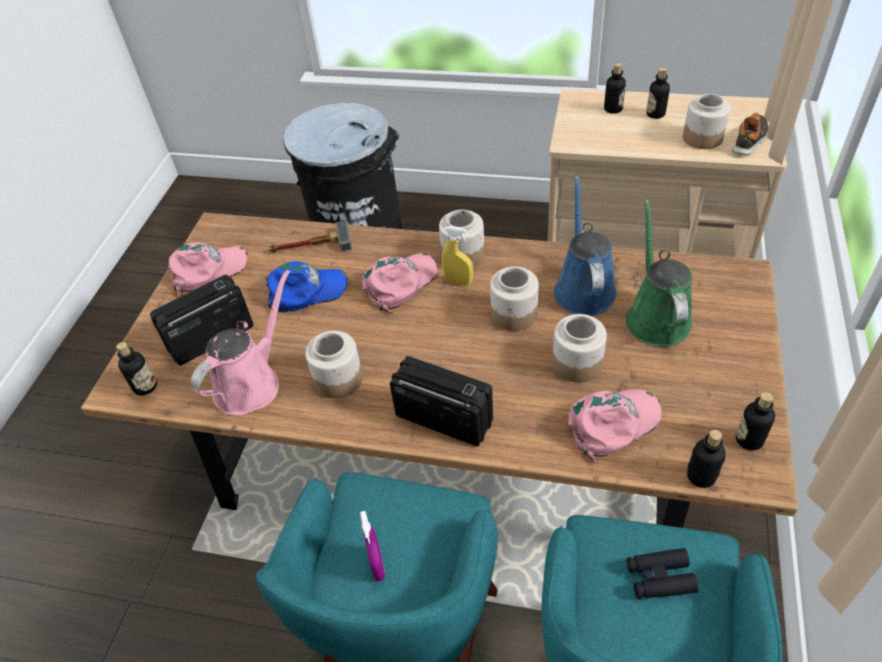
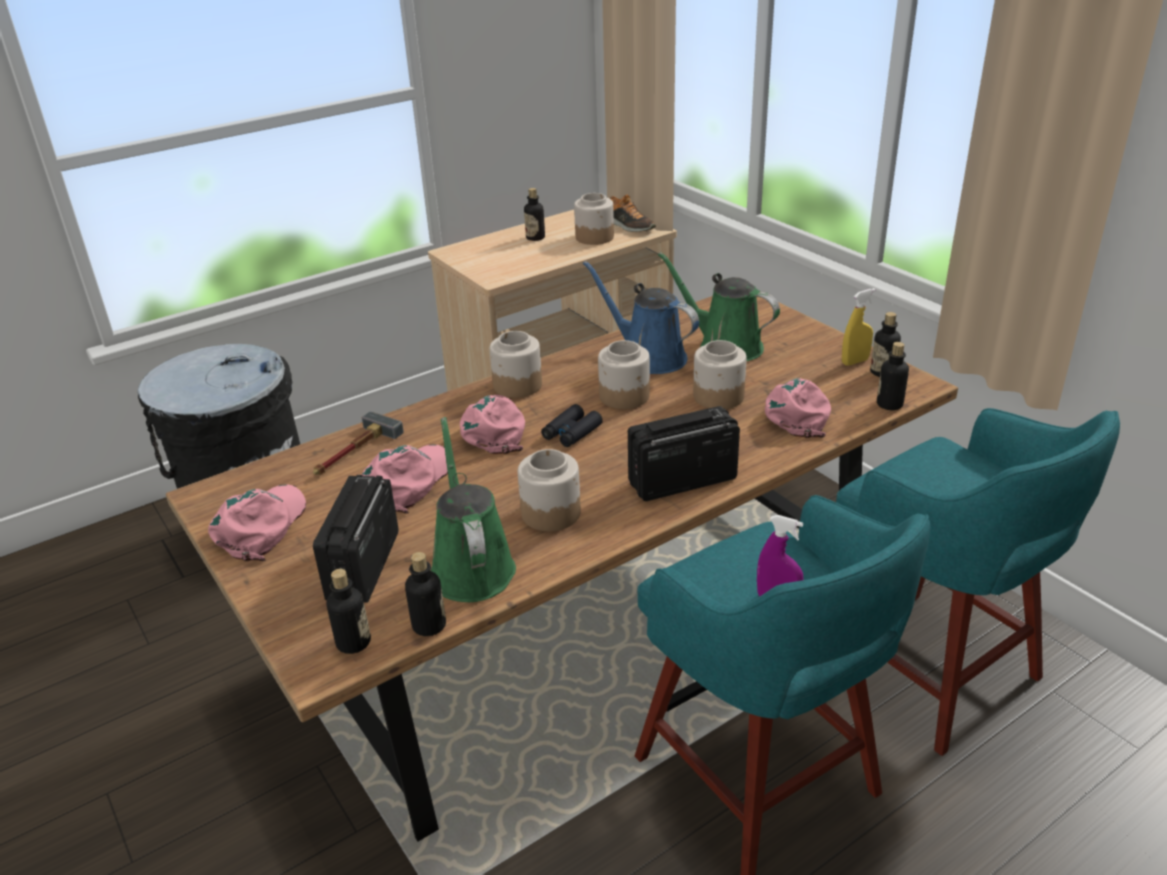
camera: 50 degrees left, 15 degrees down
pink watering can [190,270,290,415] -> green watering can [430,417,516,602]
blue cap [266,261,348,316] -> pink cap [361,444,448,514]
yellow spray bottle [442,226,473,286] -> yellow spray bottle moved to [842,288,875,366]
bottle [604,63,626,114] -> bottle moved to [405,552,446,636]
black binoculars [627,548,698,599] -> black binoculars moved to [541,404,603,447]
shoe [732,113,768,155] -> shoe turned 150 degrees clockwise [610,194,656,232]

